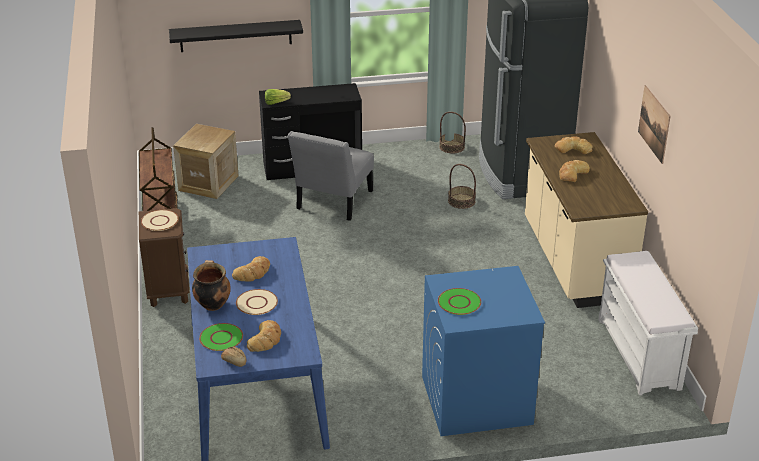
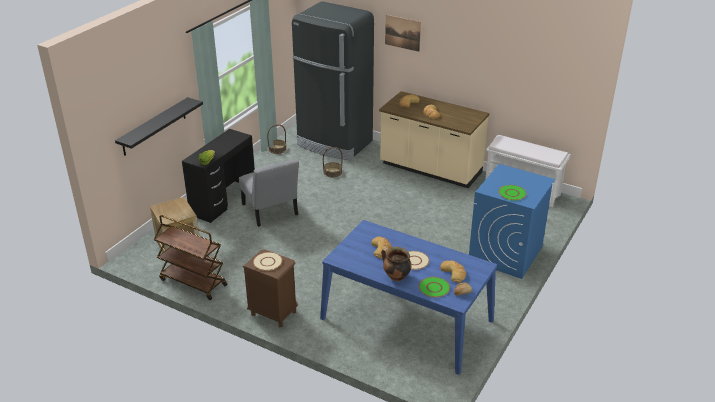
camera: 50 degrees left, 0 degrees up
picture [638,85,671,164] -> picture moved to [385,15,421,52]

